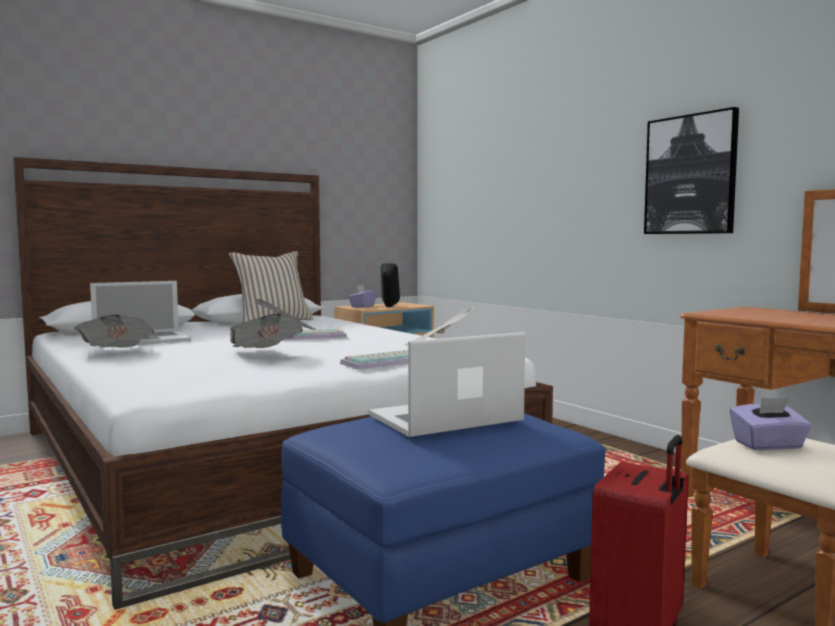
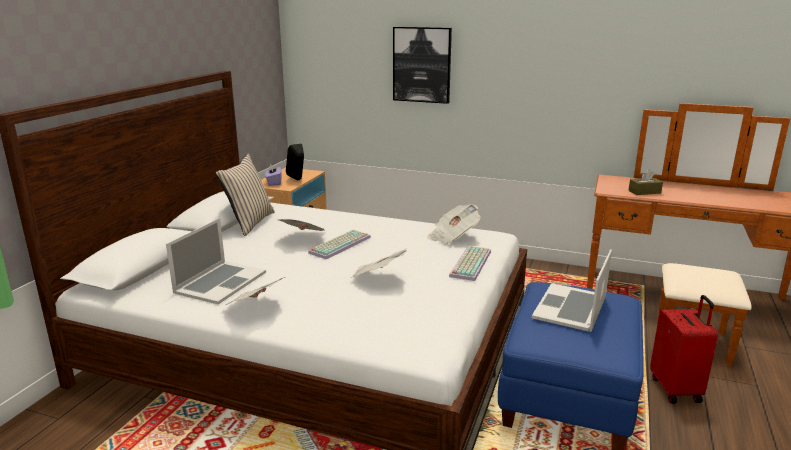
camera: 35 degrees left, 15 degrees up
picture [644,107,739,234] -> picture moved to [393,27,452,104]
purple tissue box [730,398,812,450] -> none
none -> brown tissue box [628,170,663,195]

